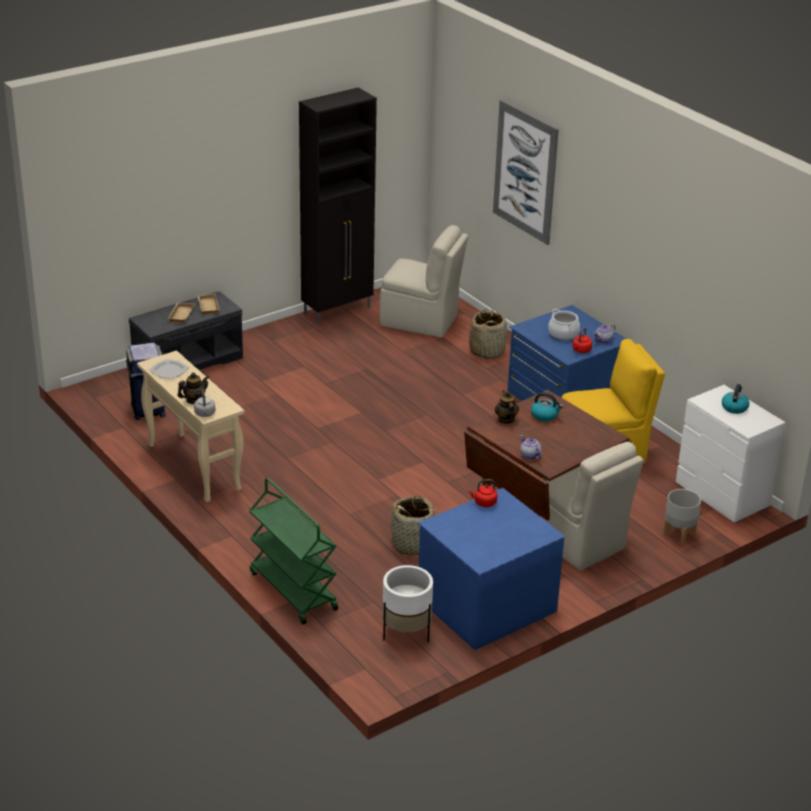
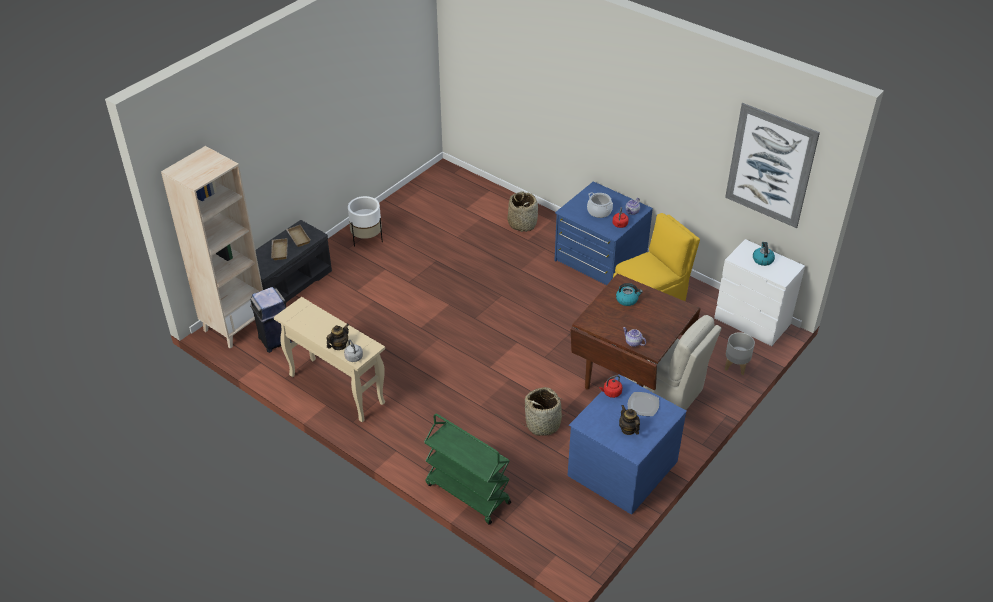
camera: 15 degrees left, 10 degrees up
plate [149,359,189,379] -> plate moved to [628,392,659,416]
black cabinet [299,88,377,325] -> none
beige chair [380,225,468,338] -> none
white planter [382,565,433,642] -> white planter moved to [348,196,383,247]
picture [493,100,559,245] -> picture moved to [725,103,820,228]
teapot [495,390,519,424] -> teapot moved to [619,405,640,435]
none -> beige bookcase [161,146,263,349]

